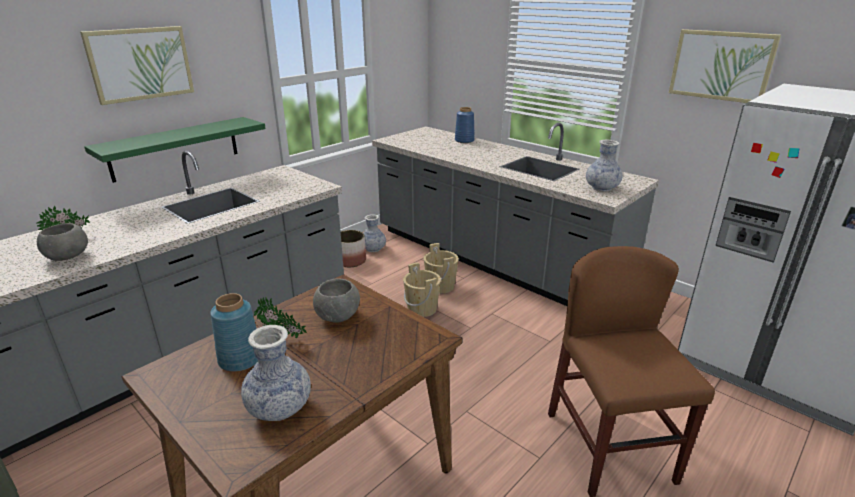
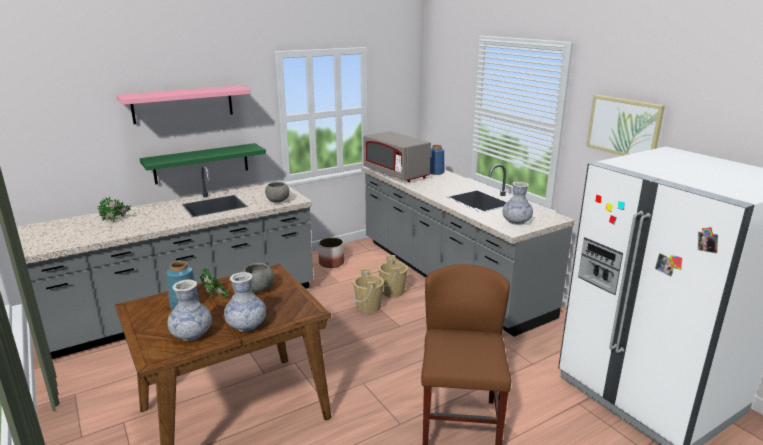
camera: 15 degrees right, 5 degrees down
grey bowl [37,223,88,261] -> grey bowl moved to [265,182,290,202]
picture [80,26,194,105] -> pink shelf [116,85,251,124]
vase [364,214,386,252] -> vase moved to [224,272,266,332]
none -> grey microwave [363,131,431,182]

